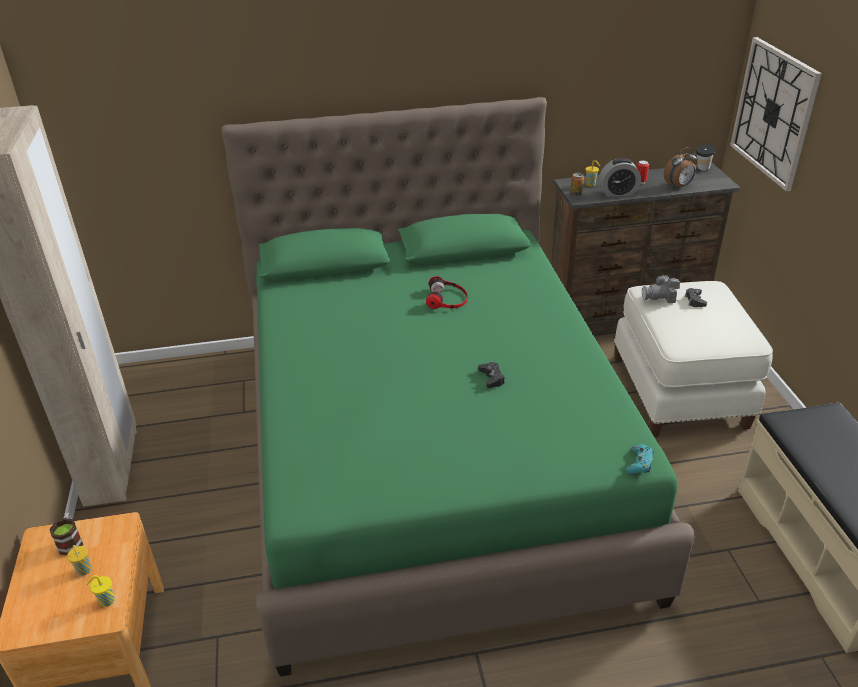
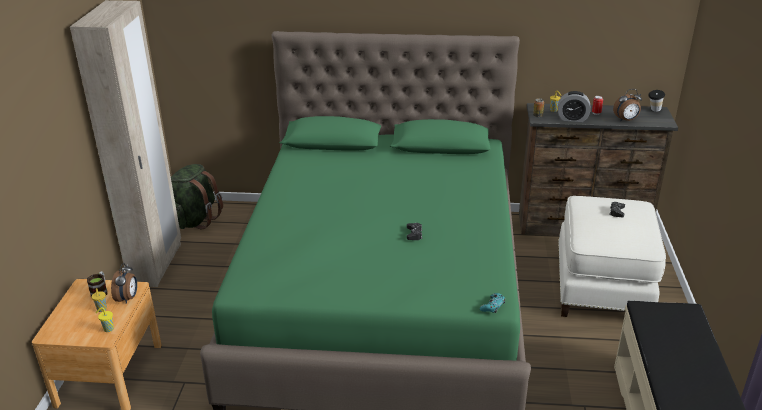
camera: 15 degrees right, 5 degrees down
headphones [426,276,468,309] -> none
camera [642,275,680,303] -> none
wall clock [730,37,822,191] -> none
none -> alarm clock [111,263,137,304]
none -> green backpack [171,164,223,229]

